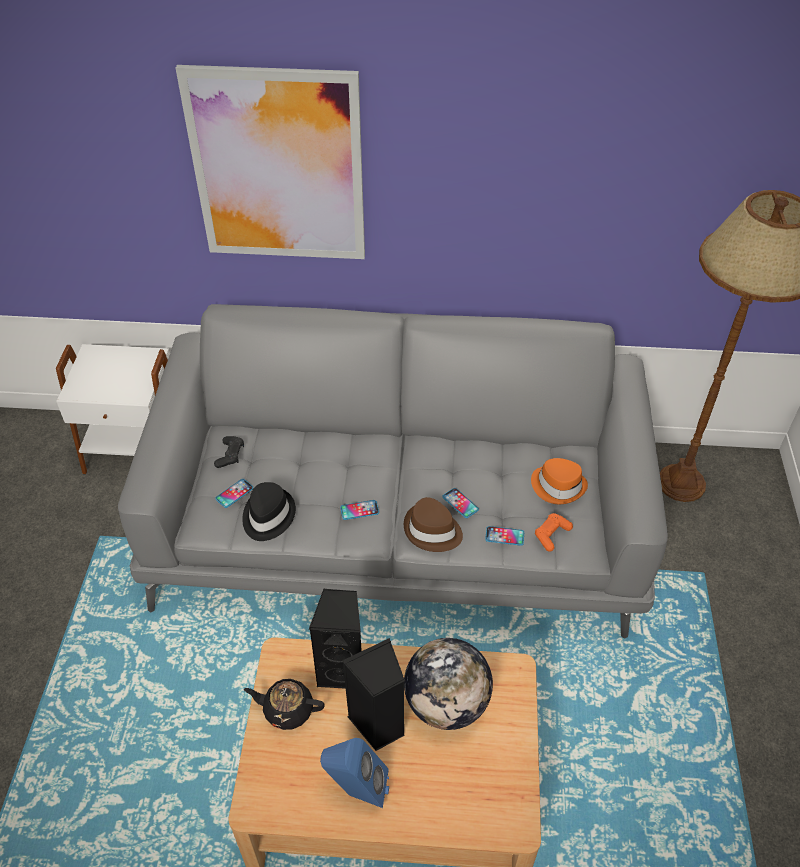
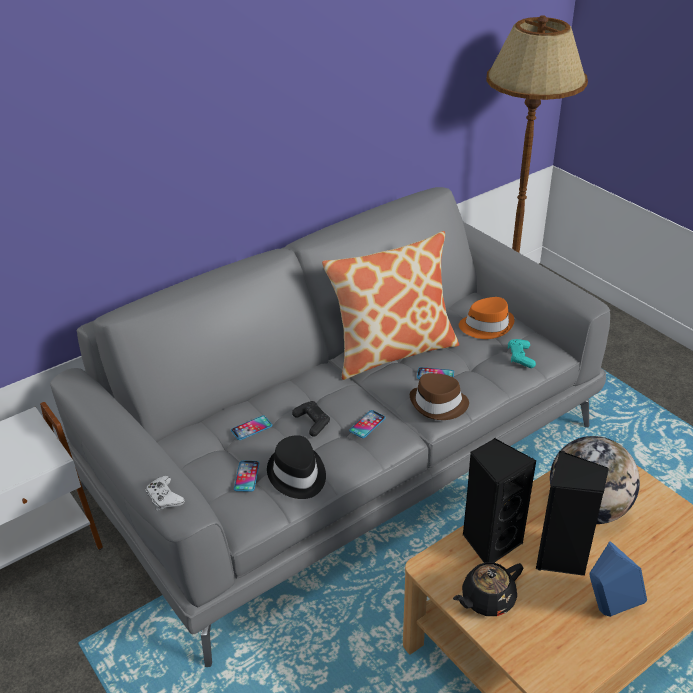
camera: 40 degrees left, 10 degrees down
picture [176,65,365,259] -> none
black game controller [214,436,244,468] -> black game controller moved to [292,401,330,437]
phone [485,526,524,546] -> phone moved to [231,415,272,440]
orange game controller [535,513,573,552] -> turquoise game controller [508,339,536,368]
none -> white game controller [145,476,185,510]
none -> pillow [322,231,459,380]

